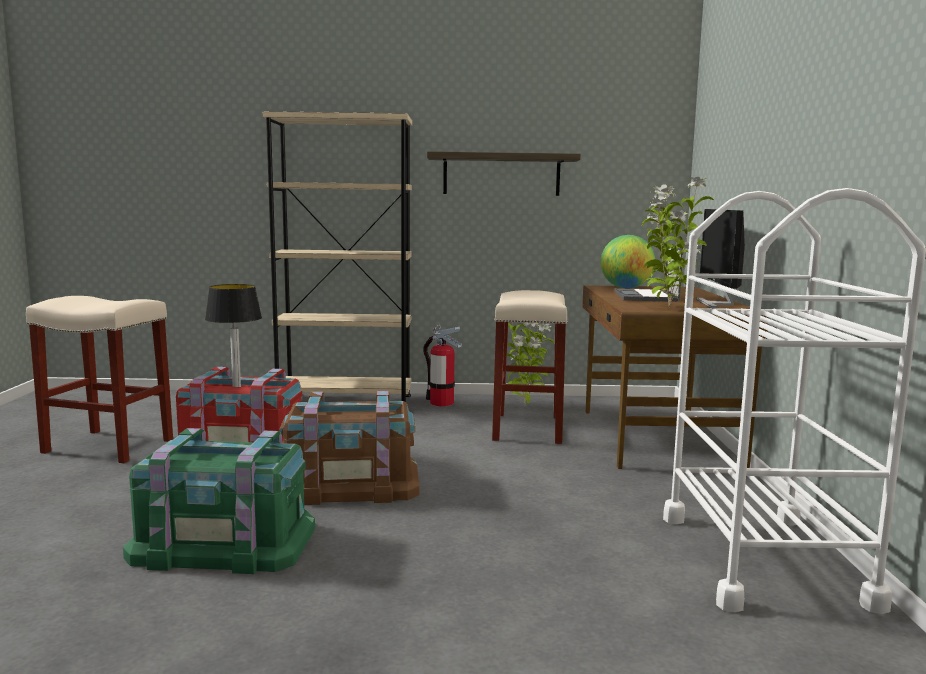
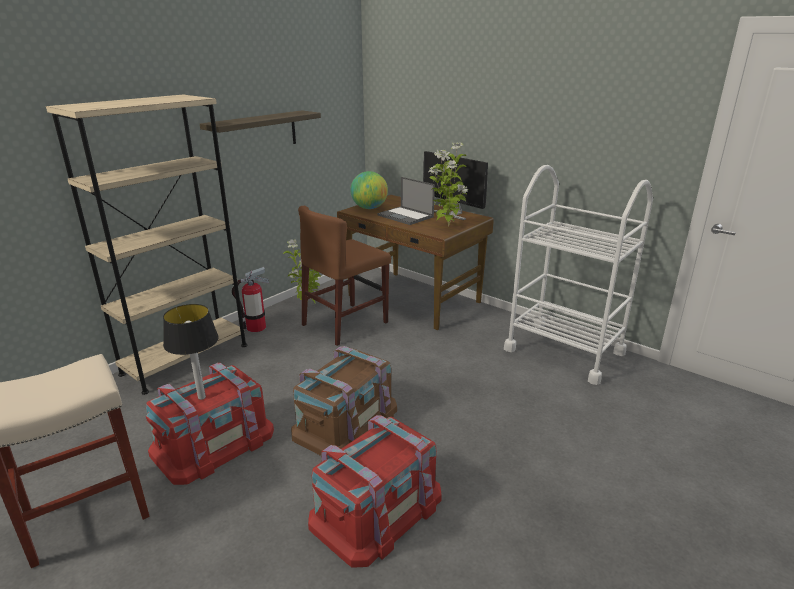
camera: 50 degrees left, 15 degrees up
green storage box [123,428,315,574] -> red storage box [308,415,441,567]
beige stool [492,290,568,444] -> brown chair [298,206,391,346]

